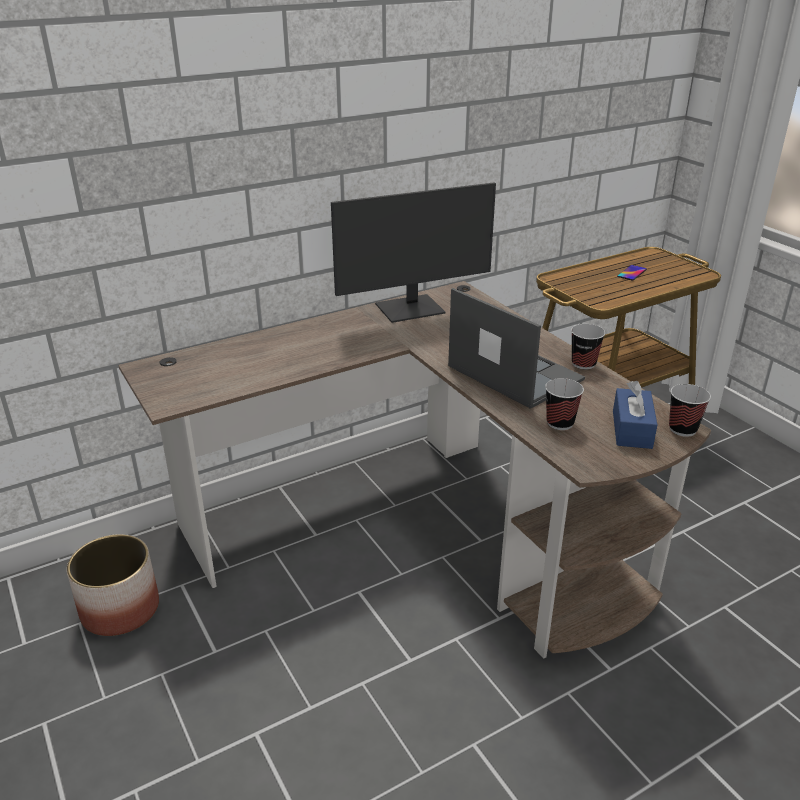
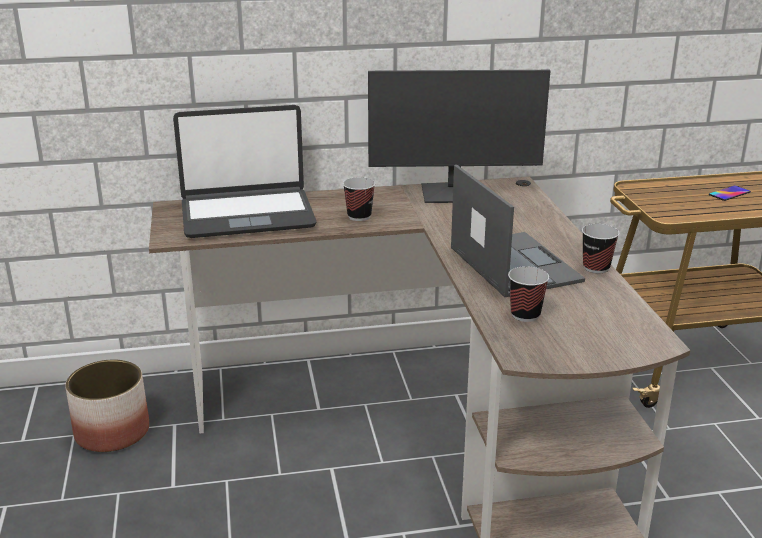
camera: 20 degrees right, 5 degrees down
blue tissue box [613,381,657,449] -> none
cup [669,384,711,437] -> cup moved to [343,177,375,221]
none -> laptop [173,105,317,238]

